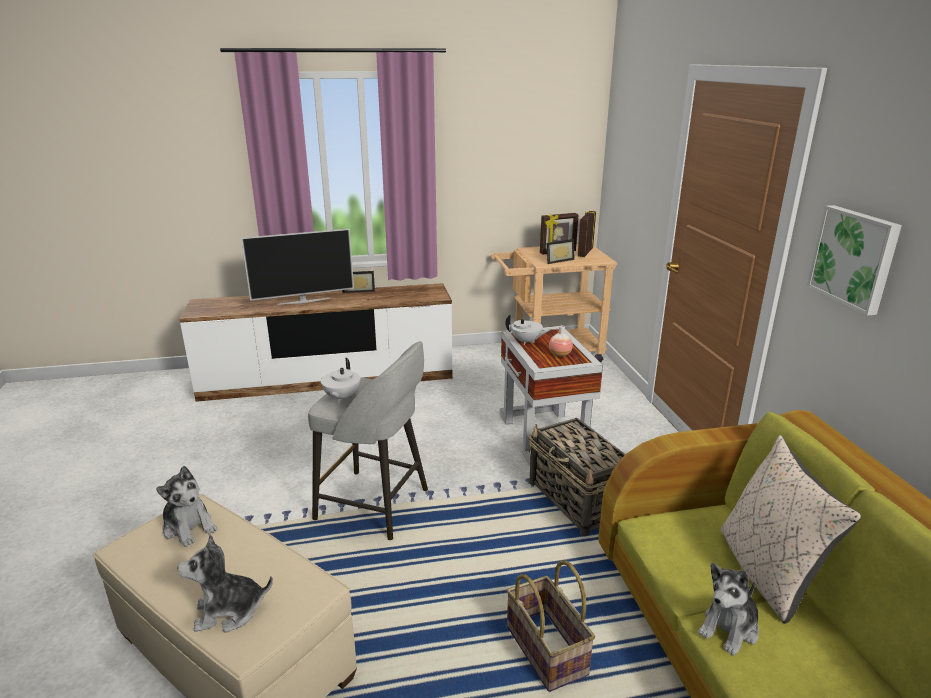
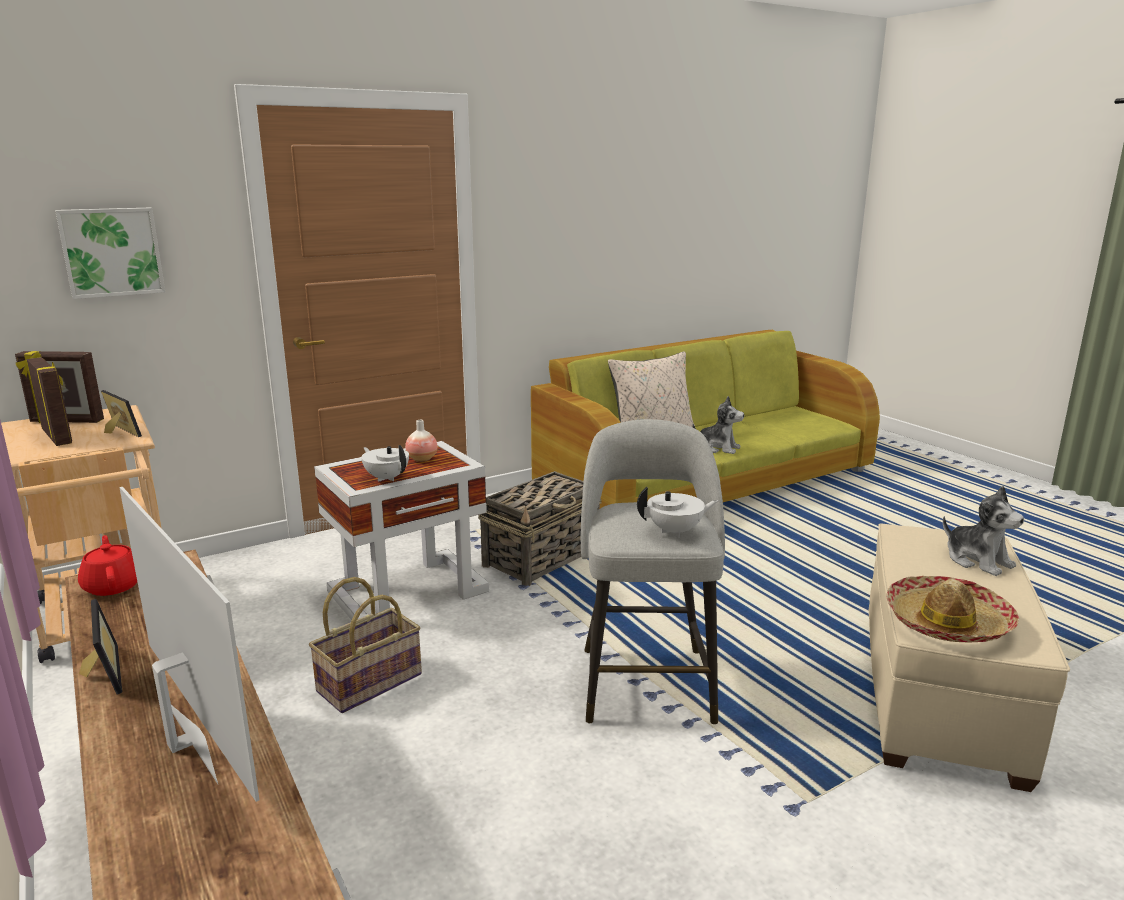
camera: 110 degrees left, 5 degrees down
plush toy [156,466,217,547] -> hat [886,576,1019,642]
white teapot [505,314,551,345] -> white teapot turned 45 degrees counterclockwise [361,445,409,482]
basket [507,560,595,692] -> basket moved to [309,577,422,713]
picture [807,205,902,316] -> picture moved to [55,208,165,299]
none -> red teapot [78,535,137,596]

